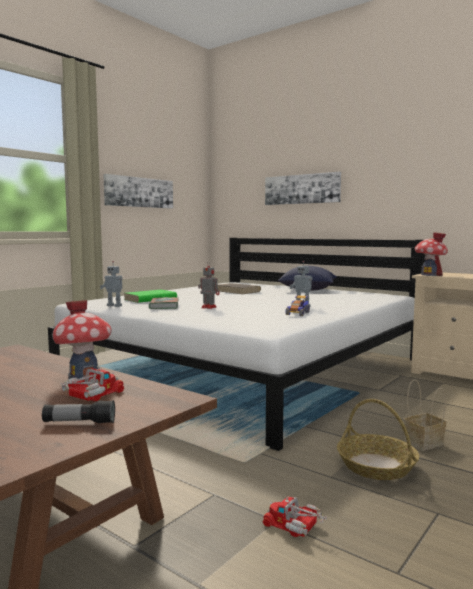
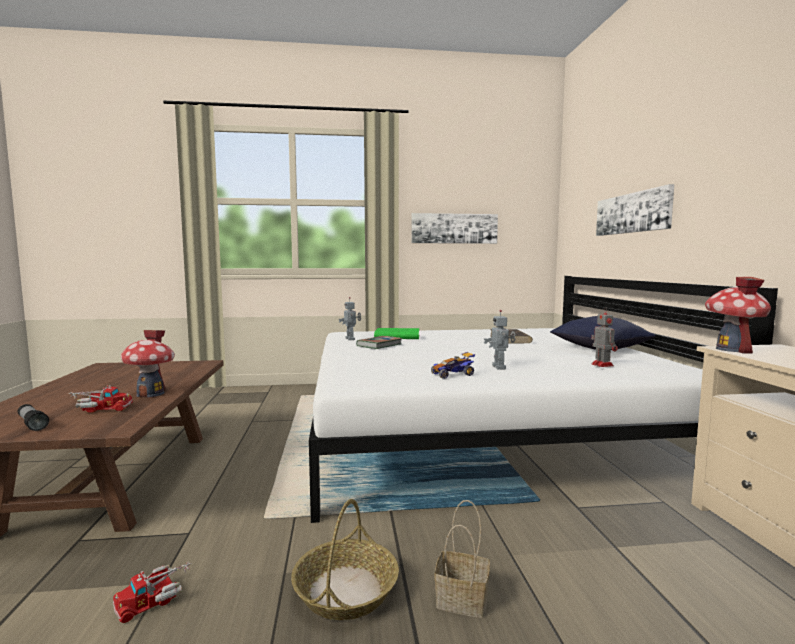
camera: 45 degrees right, 0 degrees up
toy robot [198,262,219,309] -> toy robot moved to [591,307,618,367]
toy truck [263,497,329,537] -> toy truck turned 120 degrees counterclockwise [113,561,191,623]

